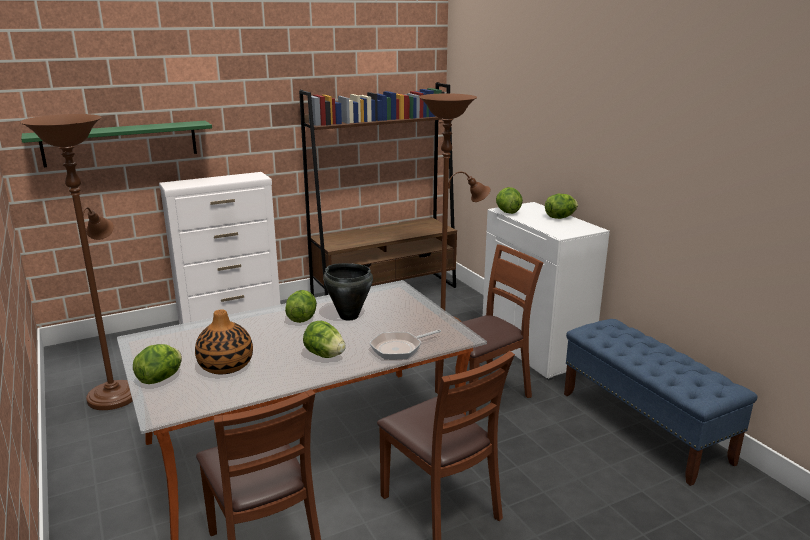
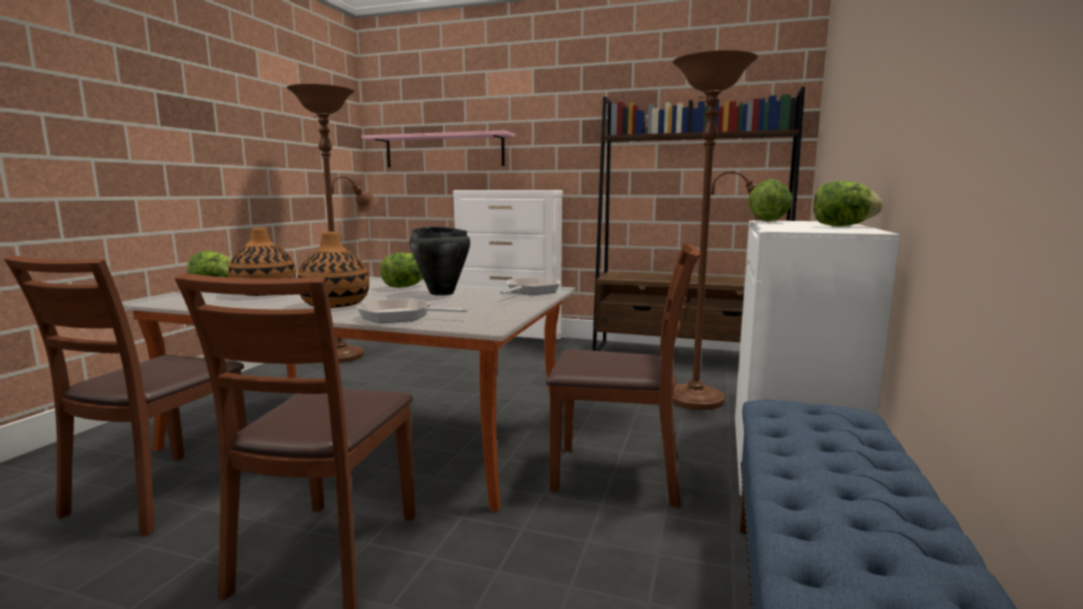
camera: 45 degrees right, 10 degrees down
green shelf [21,121,212,167] -> pink shelf [361,131,515,168]
lettuce [303,321,346,358] -> vase [297,232,369,308]
none -> frying pan [500,277,560,295]

